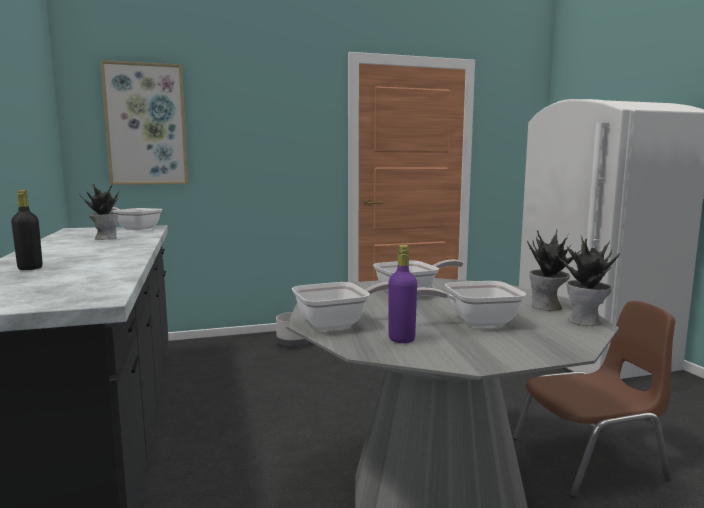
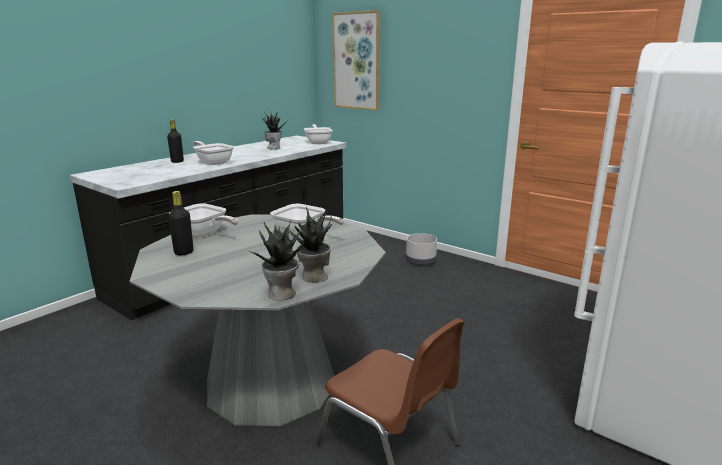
camera: 55 degrees right, 10 degrees up
purple bottle [388,245,417,343] -> black bottle [168,191,193,255]
frying pan [417,281,526,327] -> frying pan moved to [193,141,234,165]

